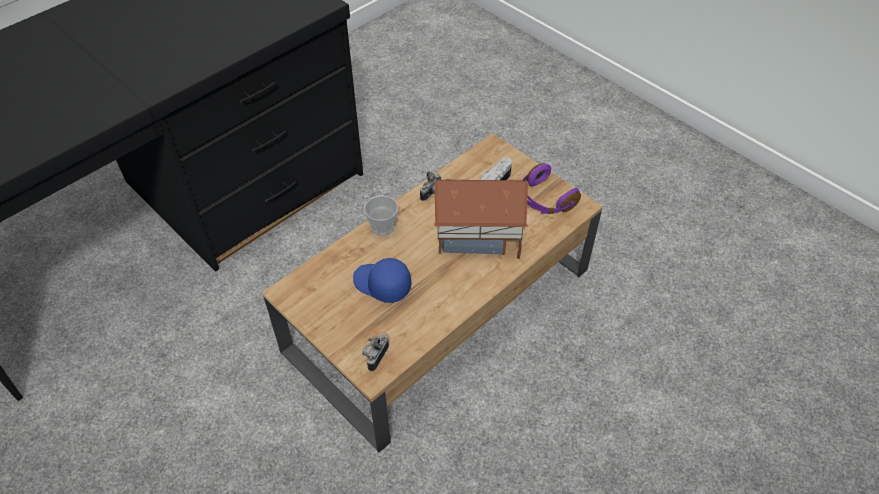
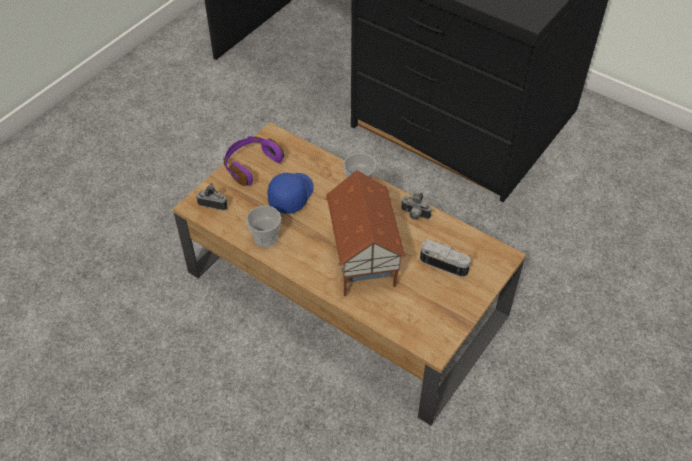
camera: 80 degrees right, 0 degrees up
purple headphones [522,163,581,214] -> purple headphones moved to [223,136,284,186]
none -> cup [246,206,281,247]

